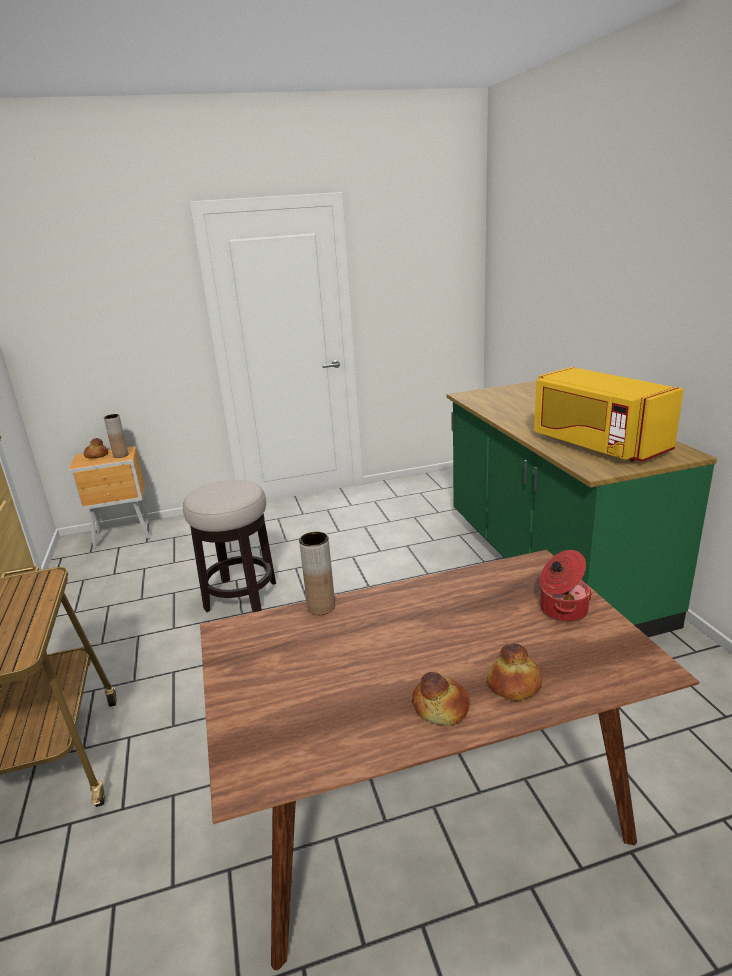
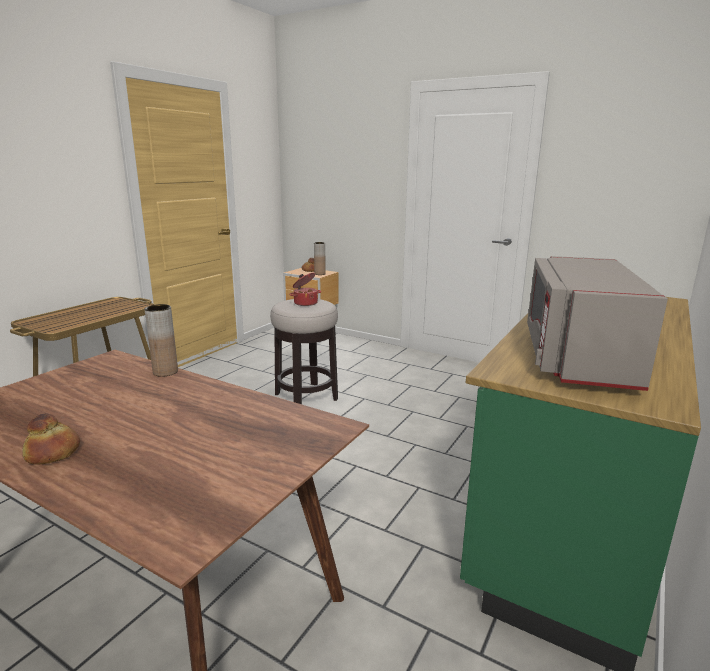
camera: 45 degrees right, 5 degrees down
bread [487,643,542,701] -> none
yellow microwave [534,367,684,462] -> grey microwave [527,256,668,391]
cooking pot [540,550,592,622] -> cooking pot moved to [289,273,321,306]

